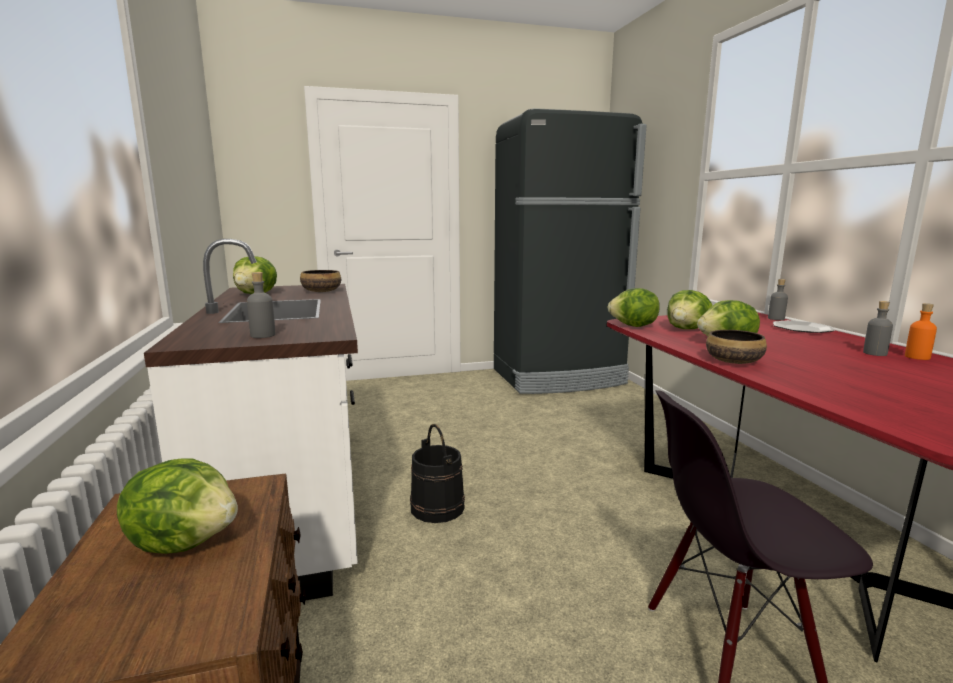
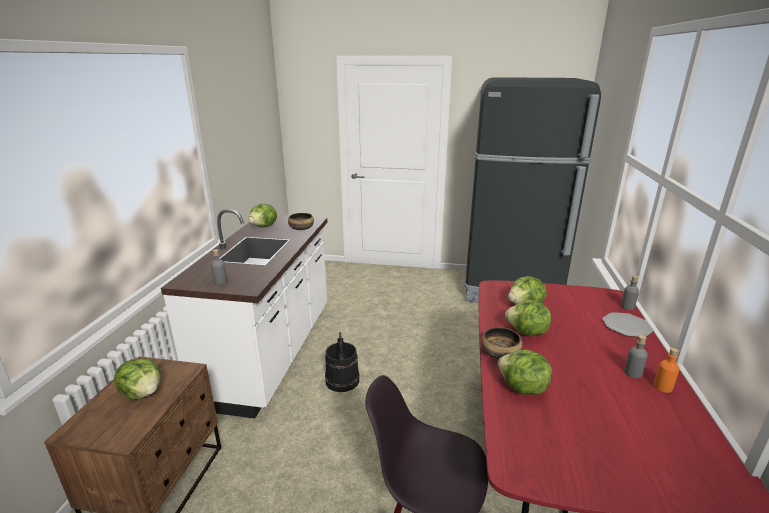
camera: 25 degrees right, 10 degrees up
lettuce [607,288,660,327] -> lettuce moved to [498,350,552,395]

